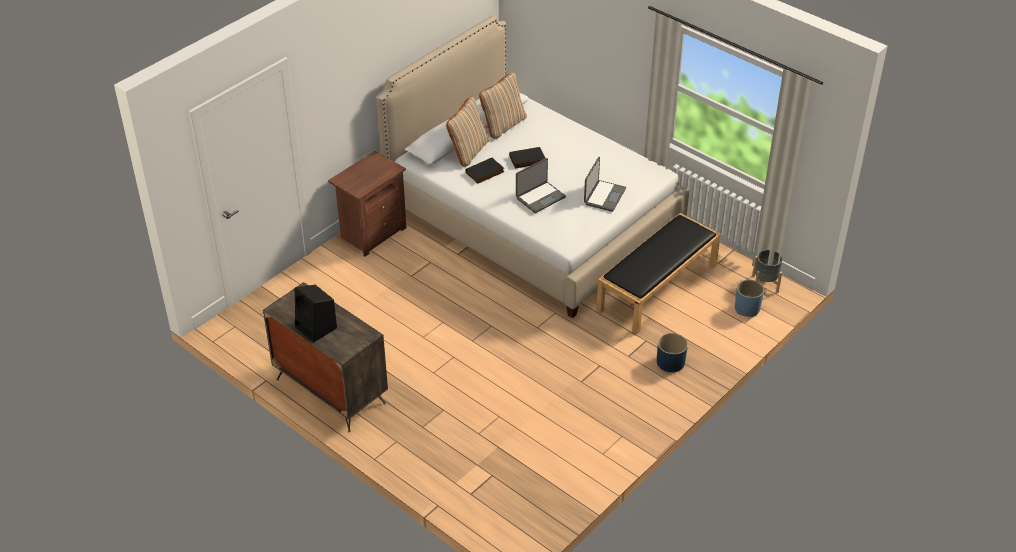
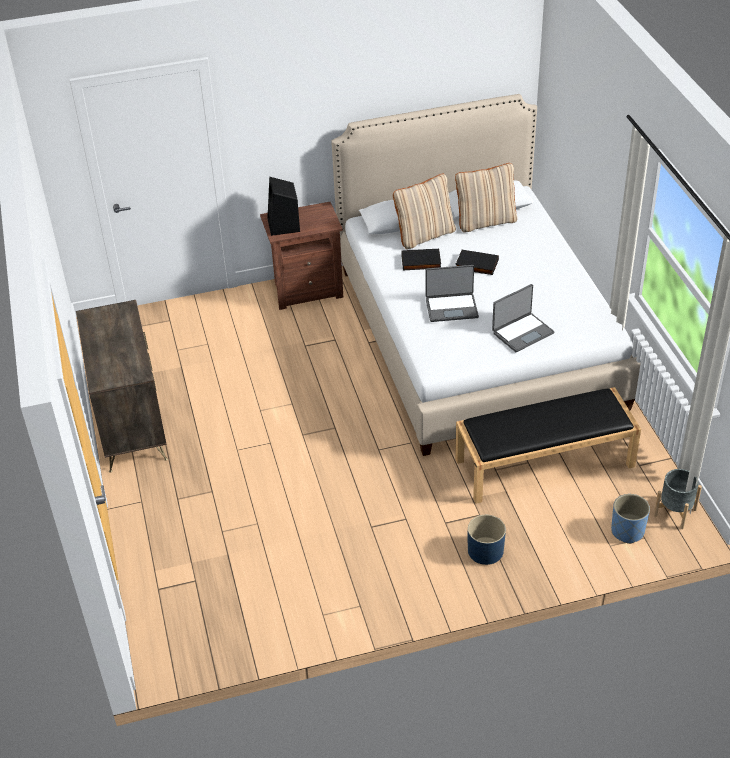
camera: 35 degrees right, 0 degrees up
black speaker [295,285,337,343] -> black speaker moved to [267,177,300,236]

